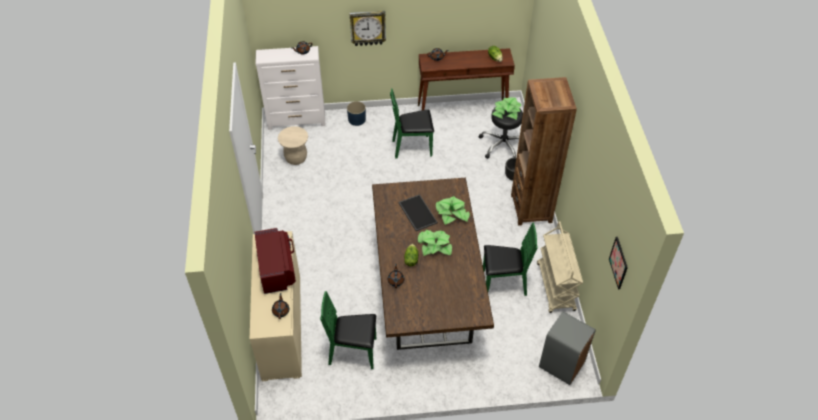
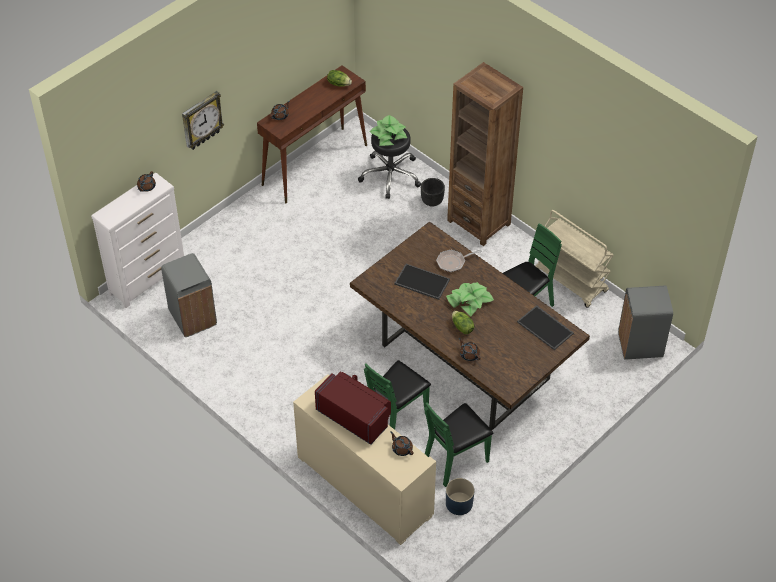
camera: 40 degrees left, 0 degrees up
beige stool [278,126,308,165] -> grey trash can [161,253,217,337]
blue planter [347,101,366,126] -> blue planter moved to [446,478,475,515]
green chair [390,88,434,158] -> green chair moved to [364,360,431,430]
potted plant [436,196,470,225] -> frying pan [436,249,482,272]
picture [609,237,628,289] -> none
none -> tray [517,305,574,350]

